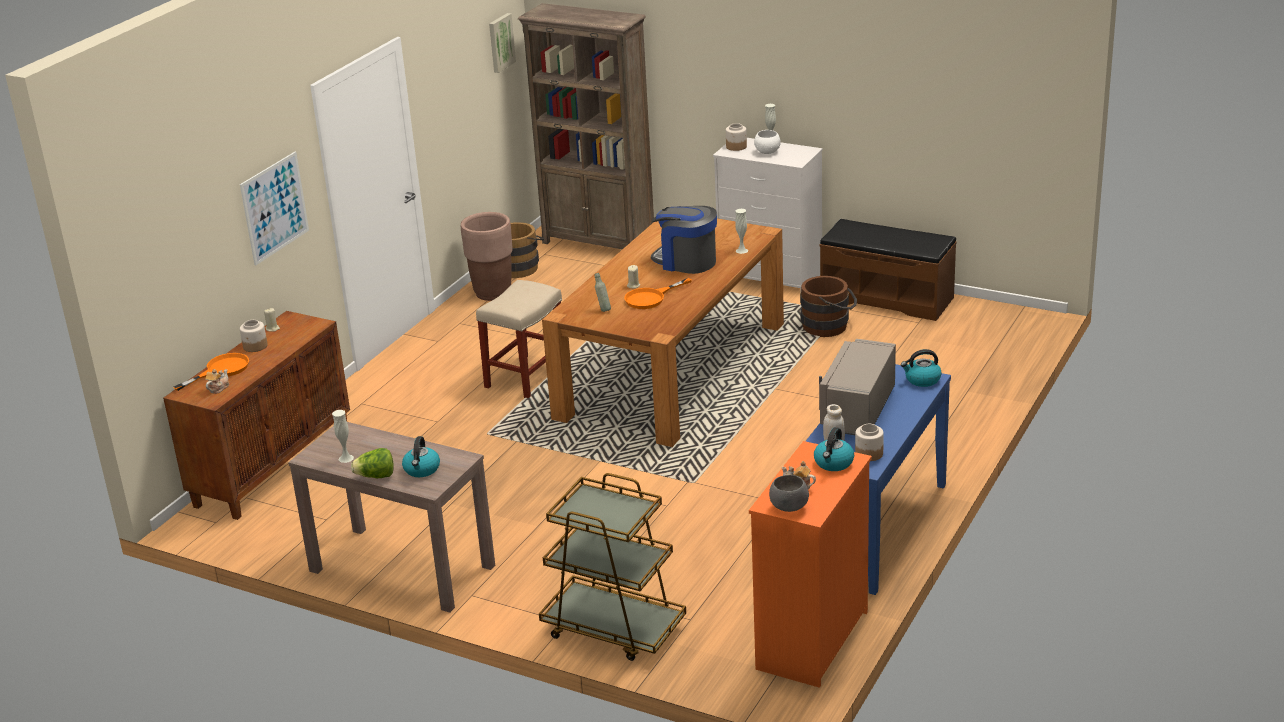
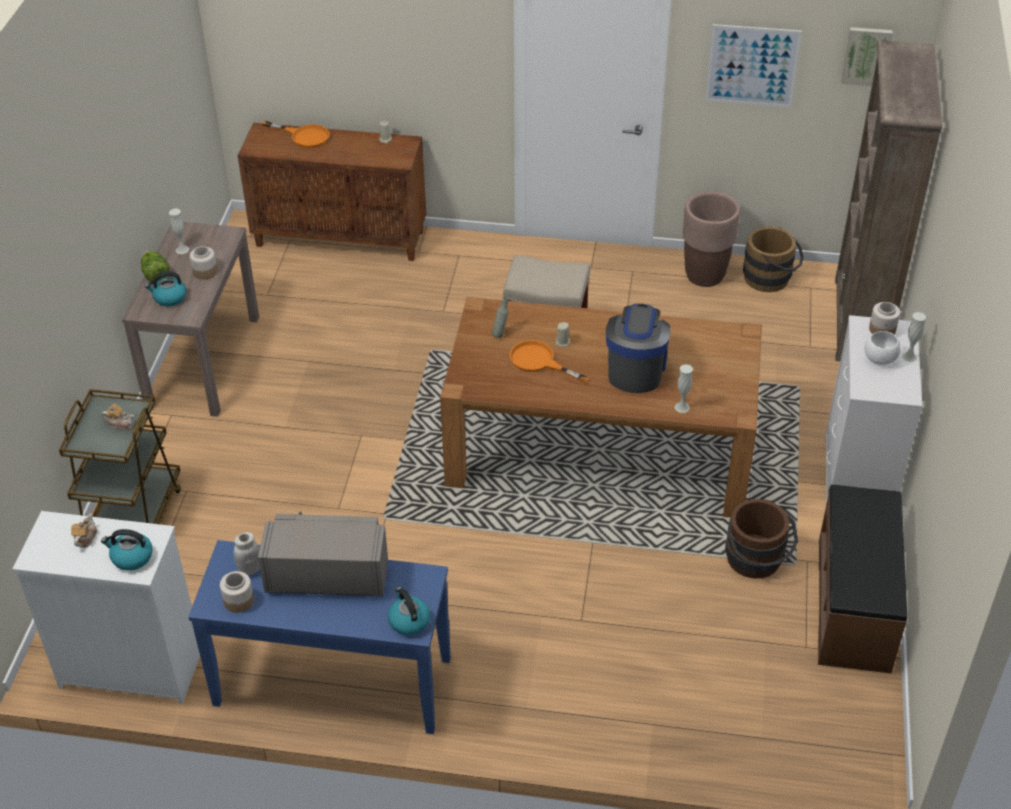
camera: 70 degrees right, 15 degrees up
teapot [205,369,229,394] -> teapot moved to [102,404,134,430]
picture [240,152,309,265] -> picture moved to [705,24,802,108]
jar [240,320,268,352] -> jar moved to [190,246,217,280]
orange dresser [749,441,872,688] -> white dresser [13,511,200,704]
grey bowl [769,475,809,512] -> none

